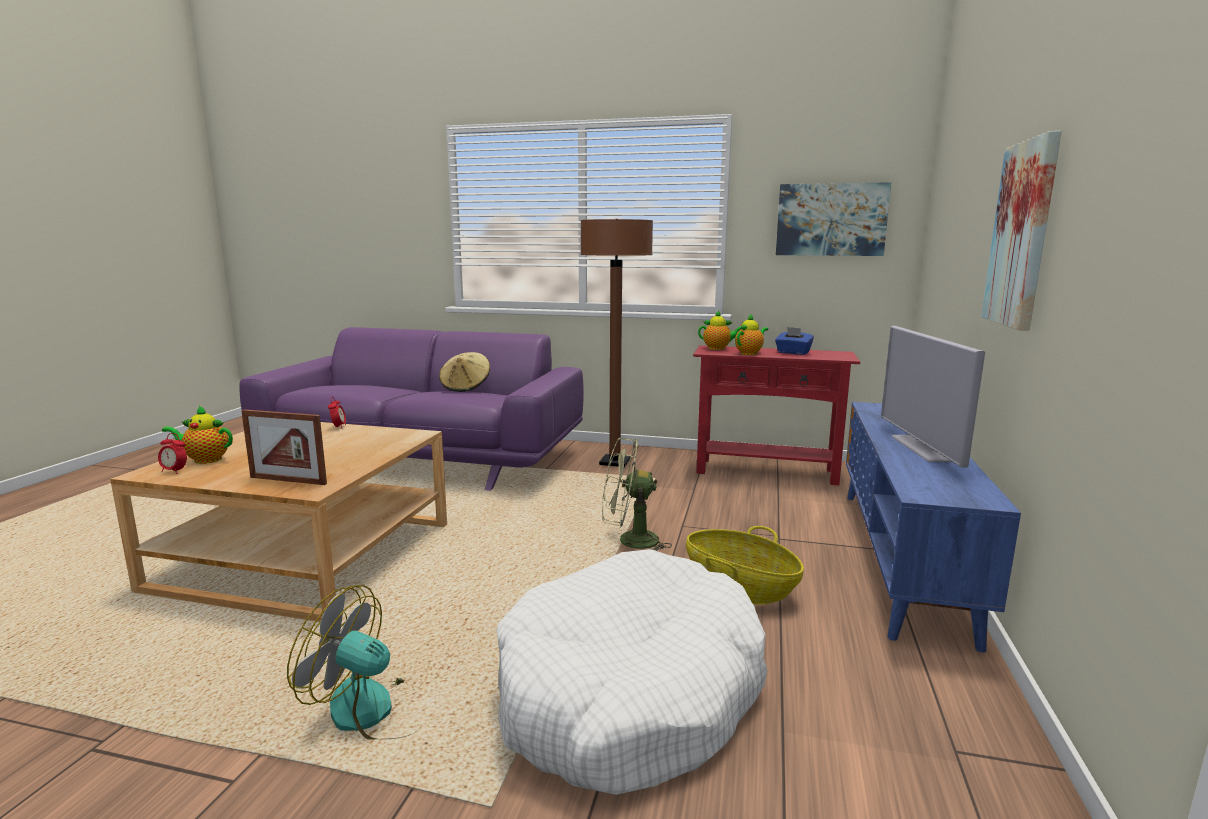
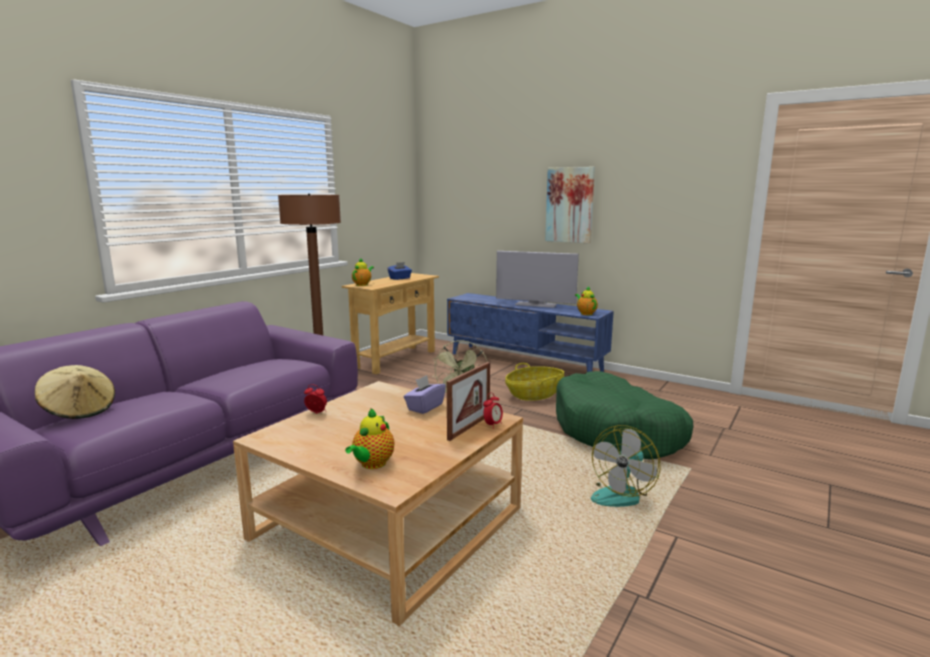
camera: 70 degrees left, 0 degrees up
alarm clock [158,433,187,474] -> alarm clock moved to [483,393,503,429]
beige hat [439,352,490,392] -> beige hat moved to [35,365,115,419]
white dog bed [497,549,767,795] -> green dog bed [556,371,693,459]
red console table [693,345,860,486] -> beige console table [342,273,439,374]
teapot [735,314,768,355] -> teapot moved to [575,286,598,315]
picture [776,182,891,256] -> none
none -> purple tissue box [404,375,446,414]

